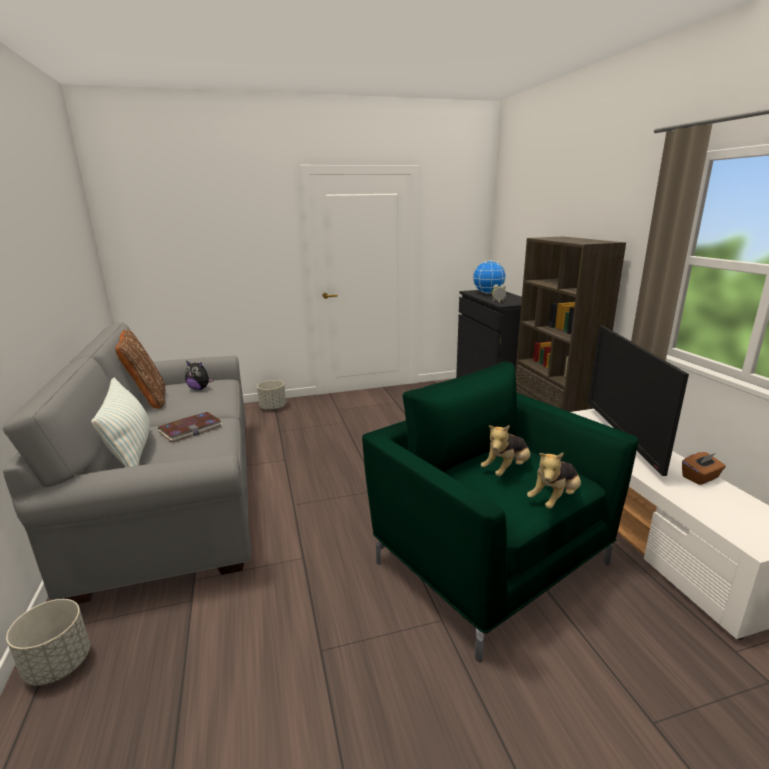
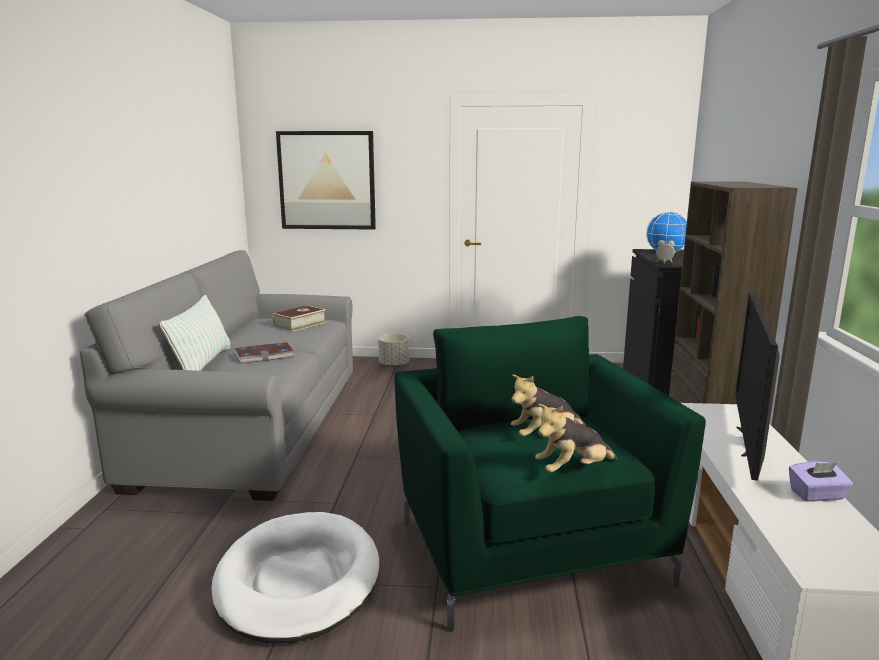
camera: 20 degrees right, 5 degrees down
grey planter [6,599,90,686] -> none
brown pillow [115,329,166,409] -> none
plush toy [185,361,213,390] -> book [272,305,326,332]
brown tissue box [682,452,726,485] -> purple tissue box [789,462,853,502]
none -> white dog bed [211,512,379,644]
none -> picture [276,131,376,230]

